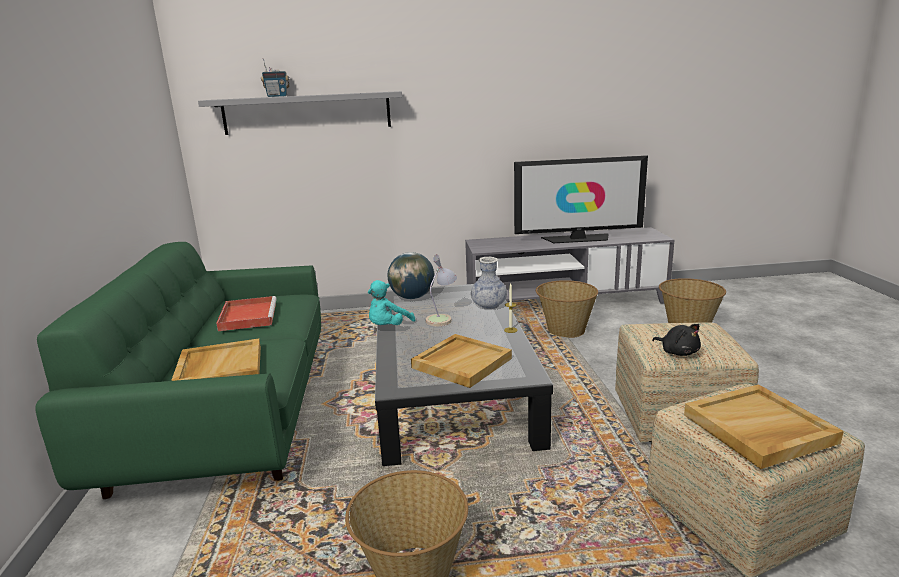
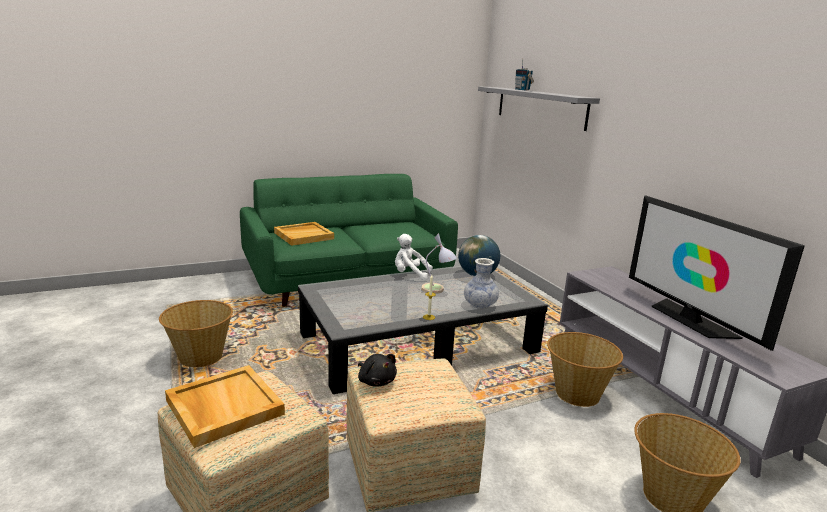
camera: 70 degrees right, 0 degrees up
red tray [216,296,277,331] -> none
turquoise plush toy [368,280,415,325] -> white plush toy [395,234,433,280]
beige tray [411,334,512,388] -> none
black plush toy [652,324,701,356] -> black plush toy turned 75 degrees counterclockwise [358,354,397,387]

